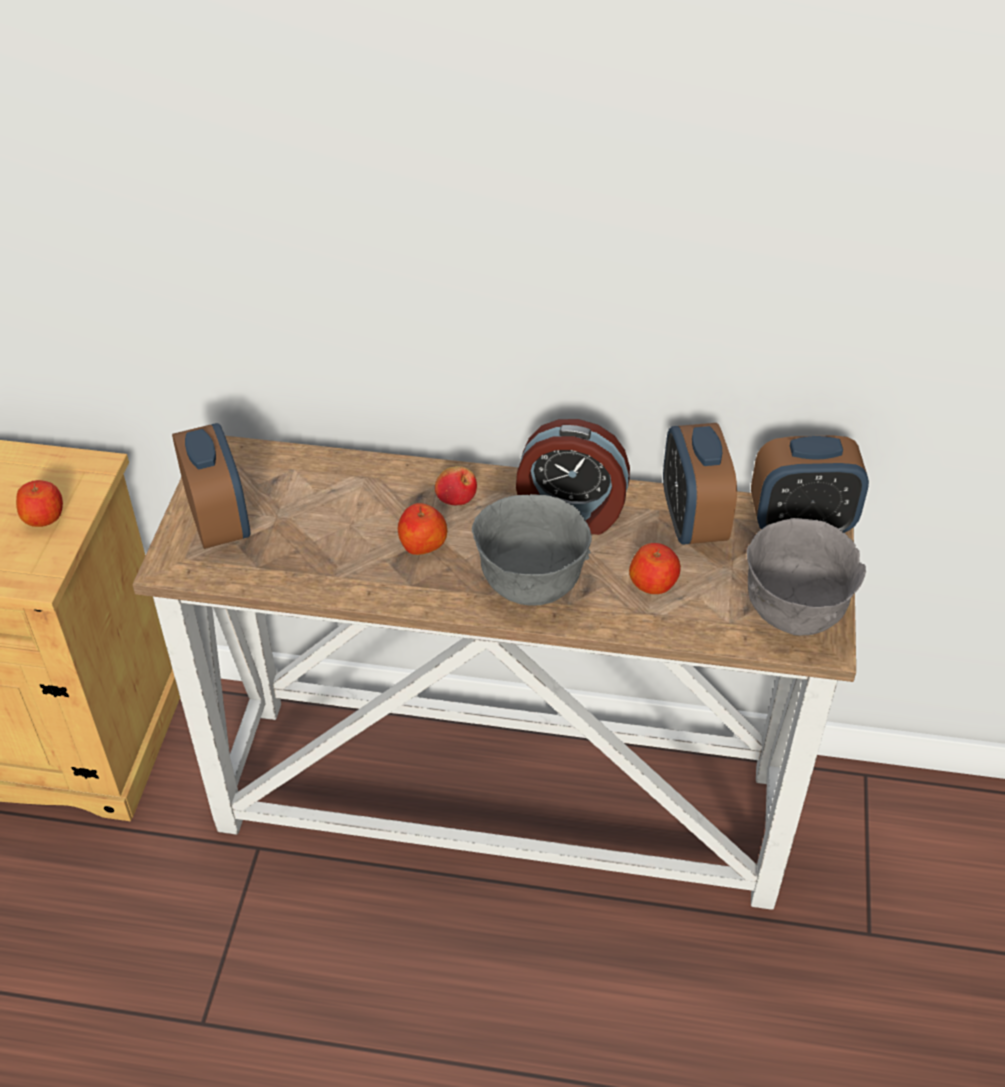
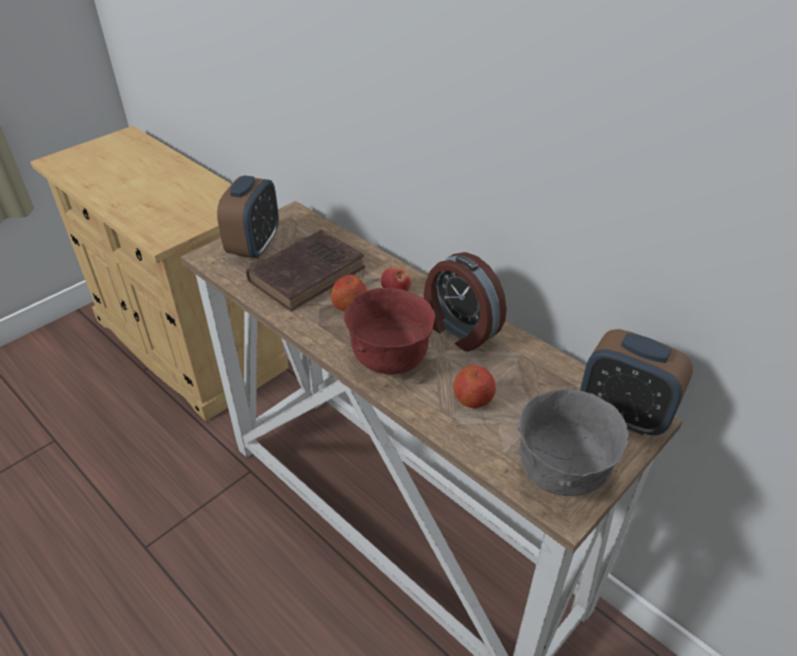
camera: 35 degrees right, 5 degrees down
apple [16,480,63,527] -> none
grey bowl [472,494,592,606] -> red bowl [343,288,436,375]
alarm clock [663,423,737,545] -> none
none -> brown book [246,230,365,311]

